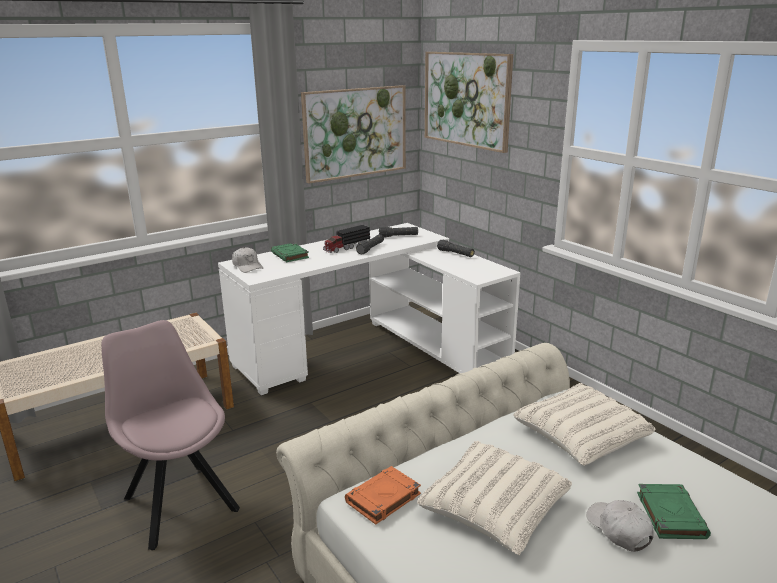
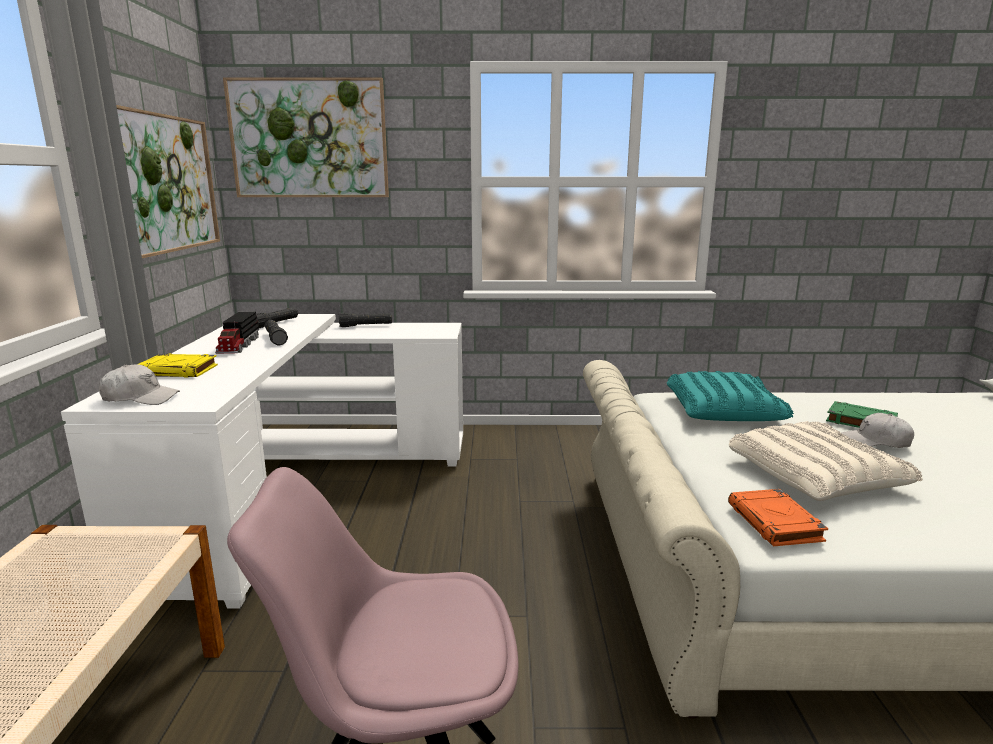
camera: 55 degrees left, 5 degrees down
green book [271,243,309,262] -> yellow book [139,353,218,377]
beige pillow [513,383,655,466] -> turquoise pillow [667,371,794,421]

